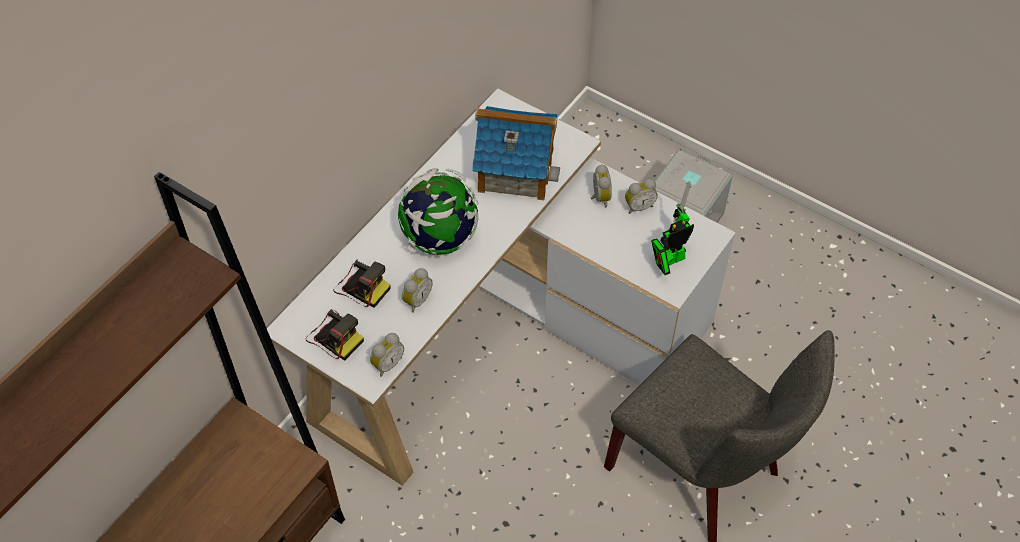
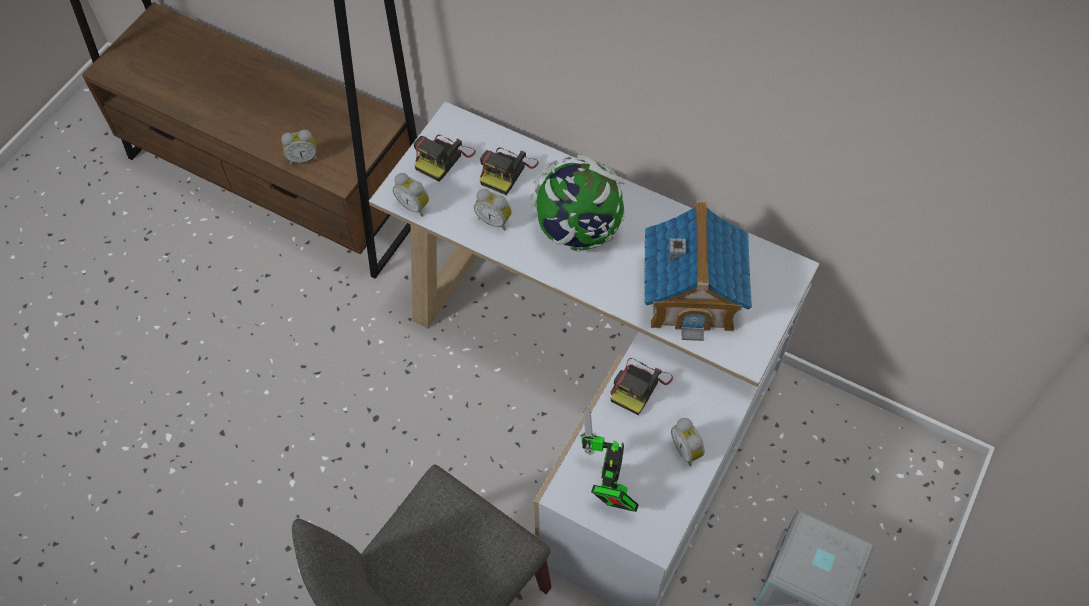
camera: 85 degrees right, 5 degrees up
alarm clock [591,164,612,208] -> alarm clock moved to [281,130,318,165]
toy robot [651,181,694,275] -> toy robot turned 135 degrees counterclockwise [580,408,639,512]
none -> camera [610,358,673,415]

